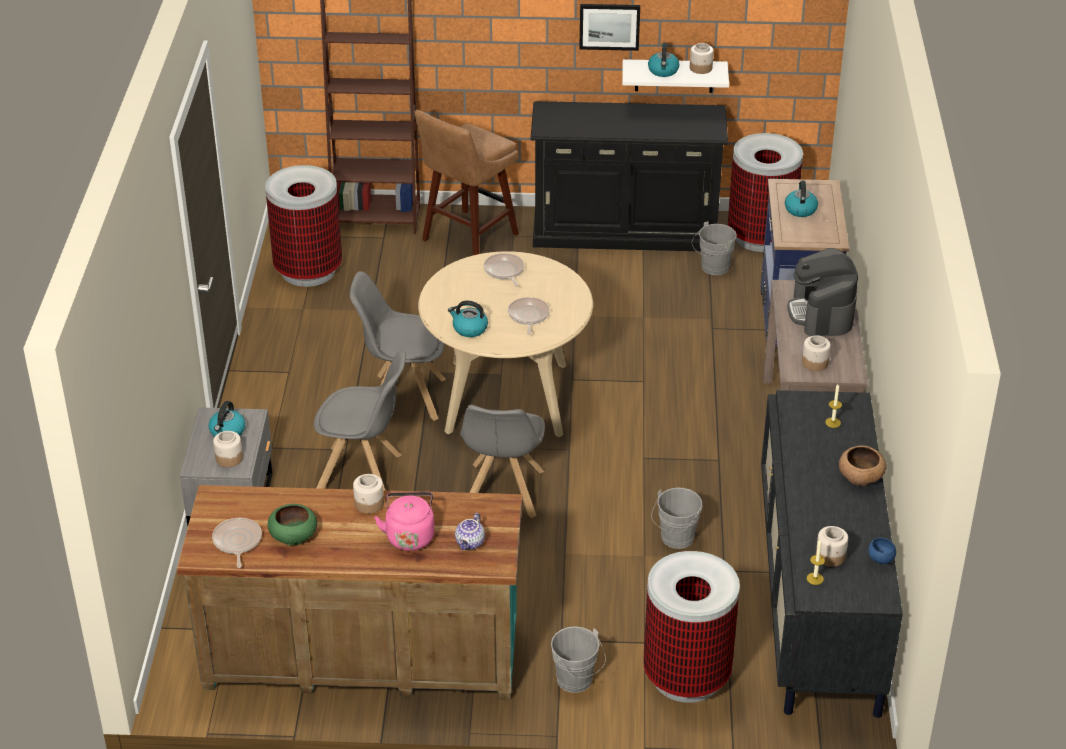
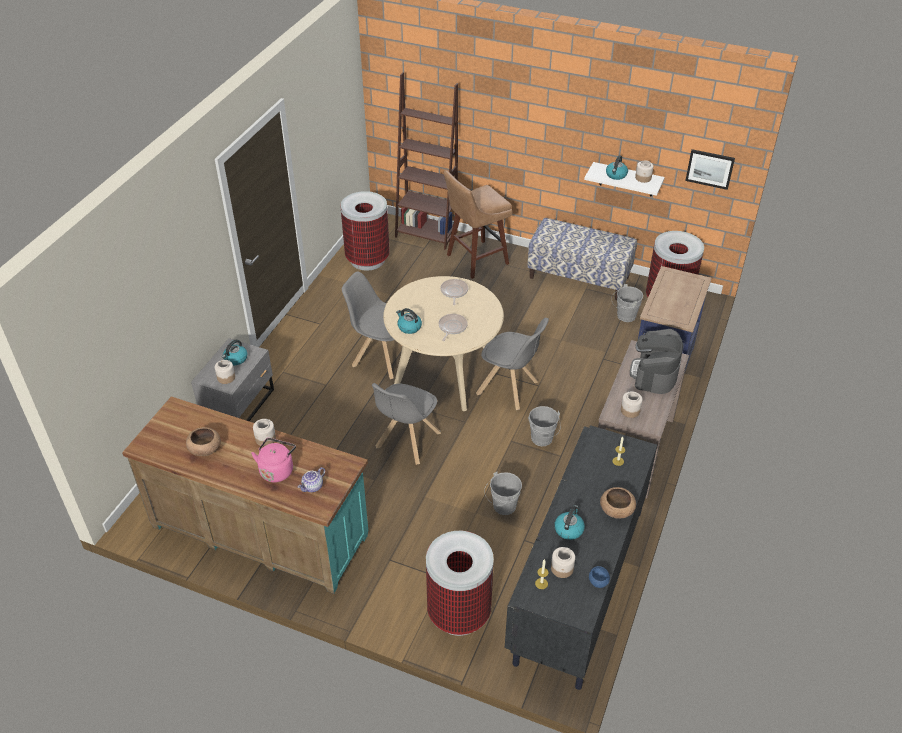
camera: 20 degrees right, 5 degrees up
frying pan [212,518,262,568] -> none
green bowl [268,504,317,546] -> brown bowl [186,427,221,456]
grey chair [314,351,406,490] -> grey chair moved to [476,318,549,410]
black cabinet [531,101,728,251] -> bench [527,218,637,300]
grey bucket [551,626,606,693] -> grey bucket moved to [528,406,560,446]
picture [579,4,640,51] -> picture moved to [685,149,735,190]
kettle [785,181,818,217] -> kettle moved to [554,505,585,540]

